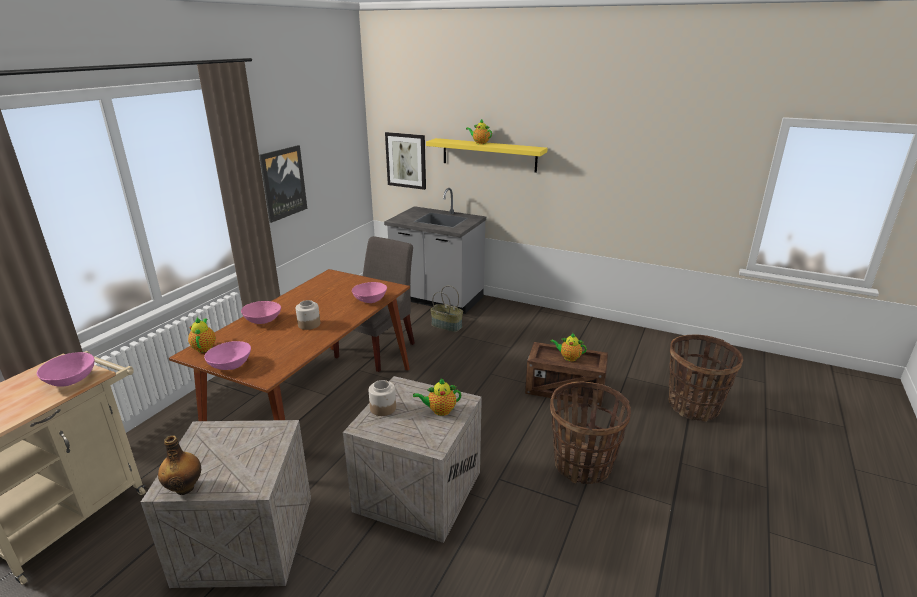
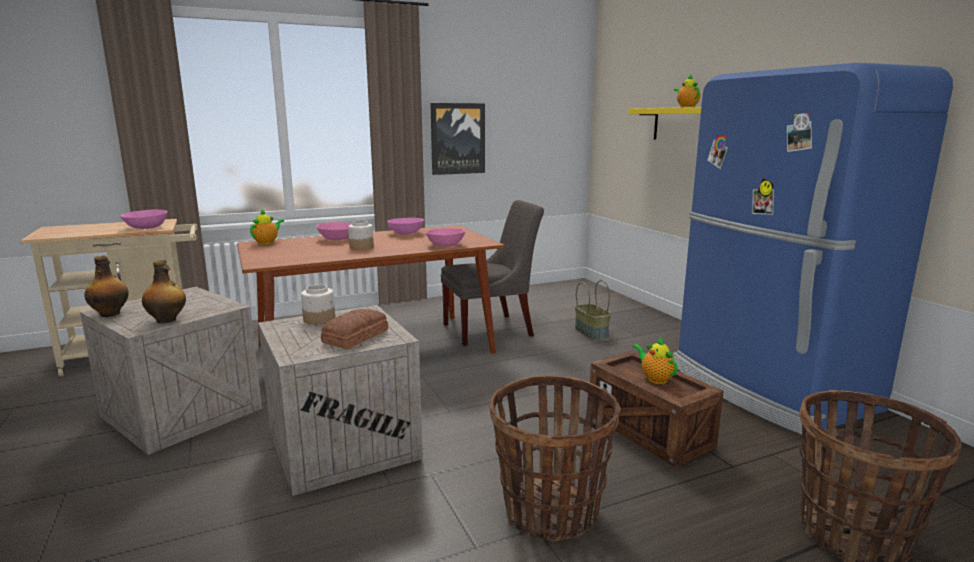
camera: 40 degrees right, 10 degrees down
pink bowl [204,341,251,370] -> pink bowl moved to [387,218,424,234]
grey counter [384,188,486,314] -> none
picture [385,132,426,190] -> none
teapot [413,378,461,416] -> bread [321,309,388,349]
none -> bottle [142,260,186,323]
none -> blue fridge [673,63,953,435]

